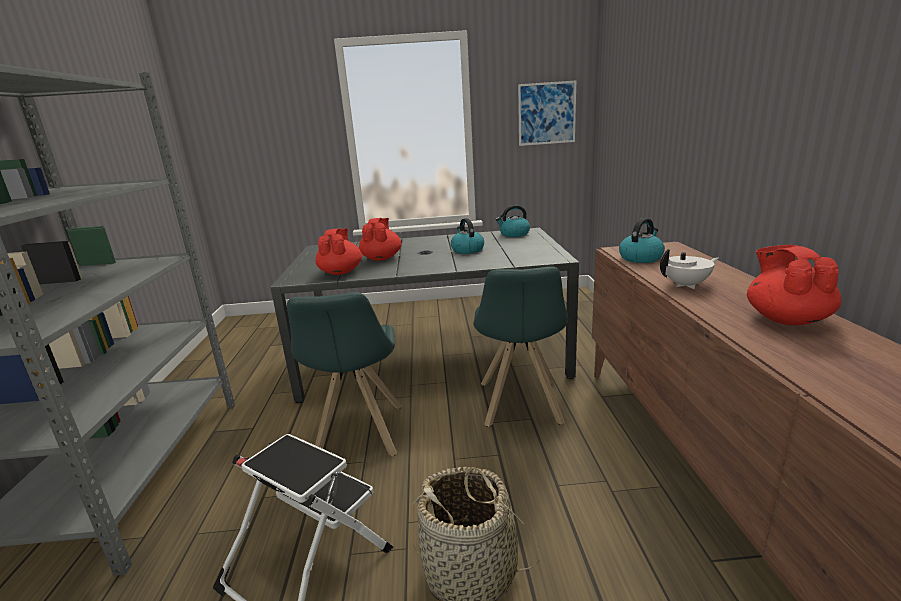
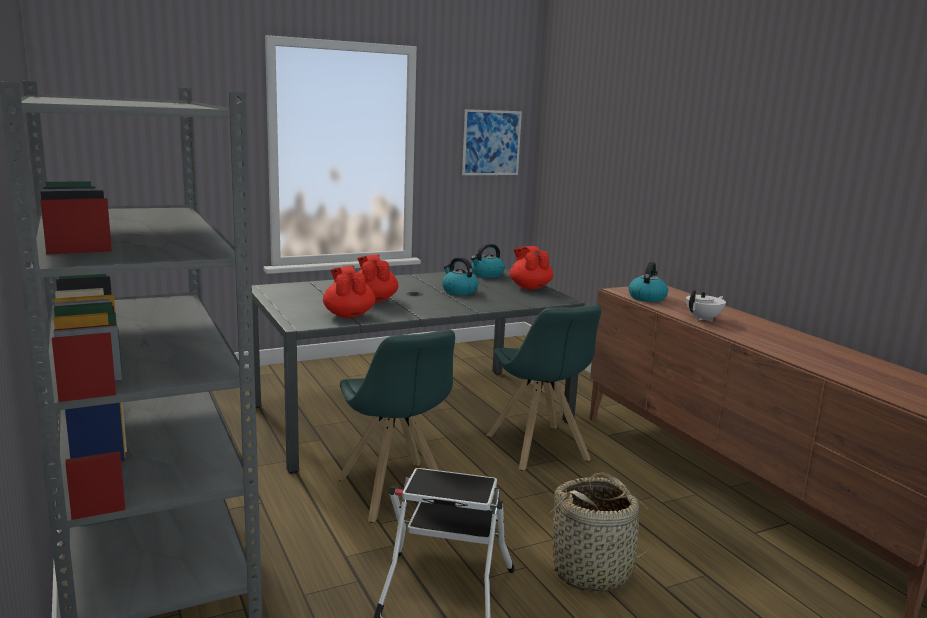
camera: 25 degrees left, 5 degrees down
red teapot [747,245,842,325] -> red teapot moved to [510,246,553,290]

